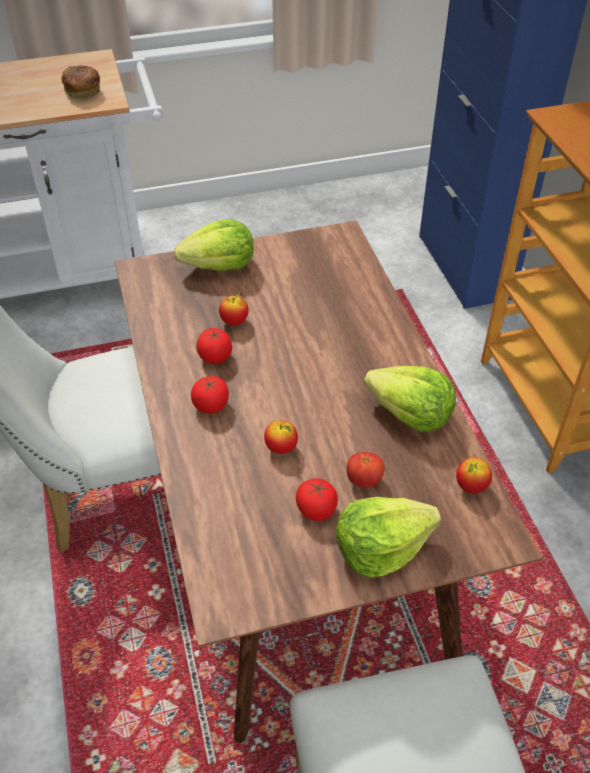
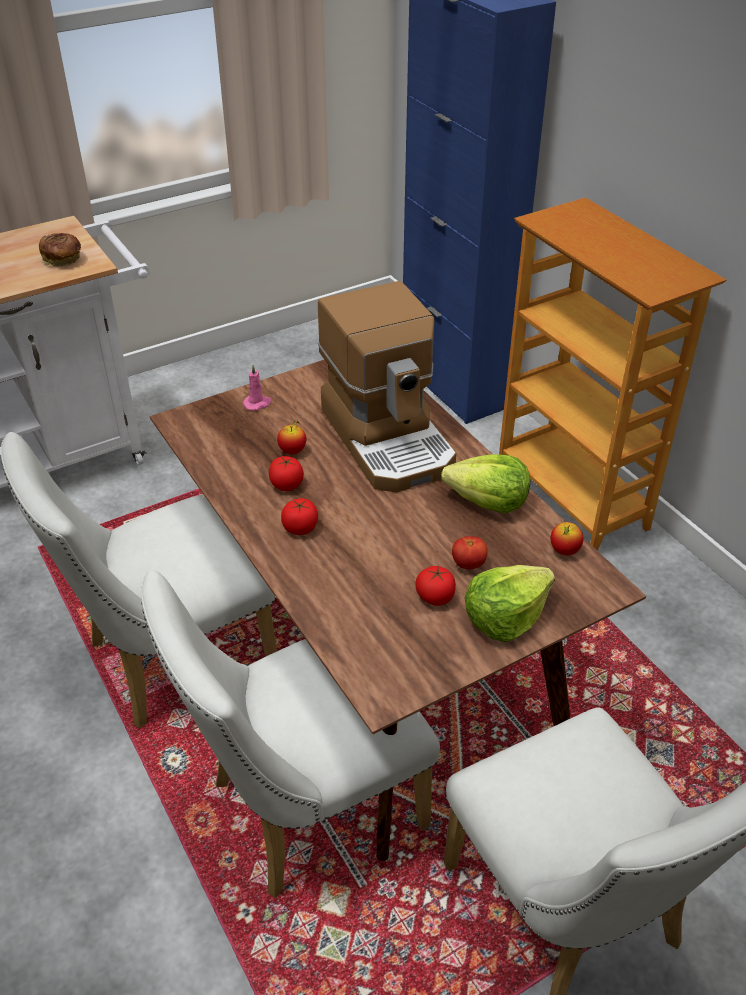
camera: 15 degrees left, 5 degrees down
lettuce [174,219,254,271] -> pink candle [243,365,272,411]
apple [264,420,298,454] -> none
none -> white chair [141,570,440,899]
none -> coffee machine [318,281,456,492]

